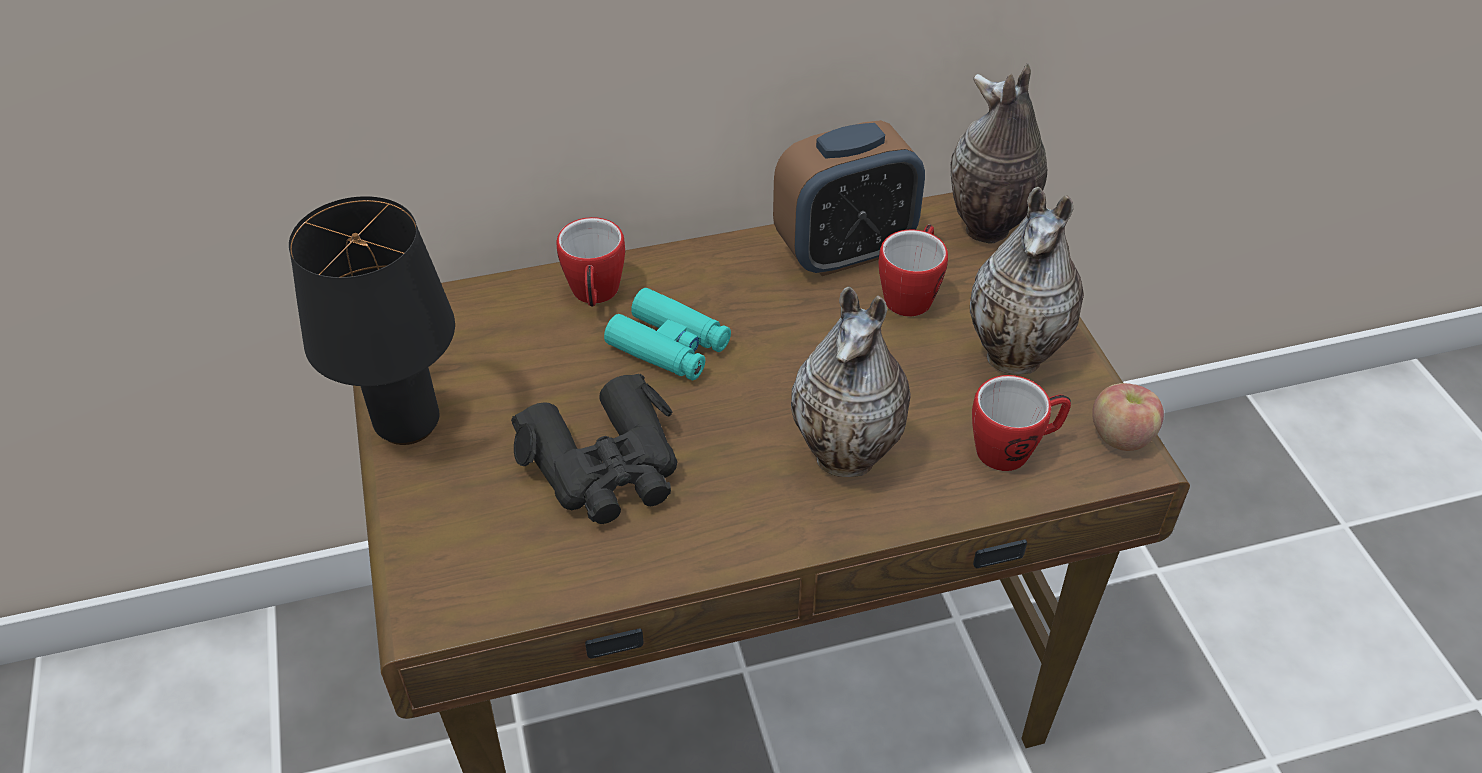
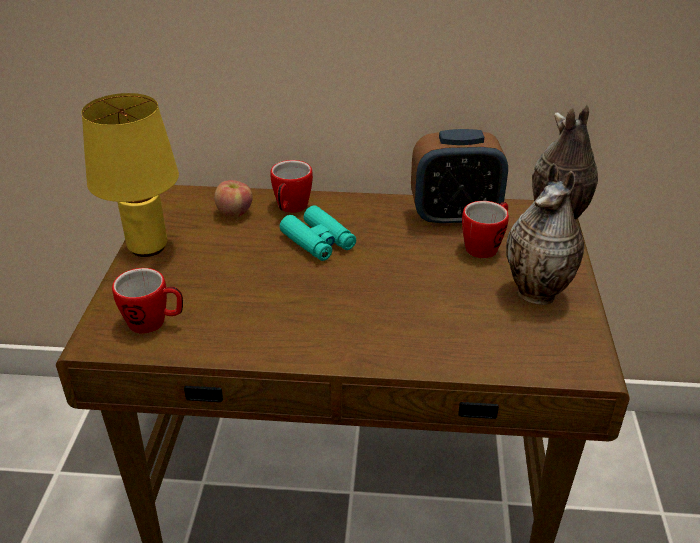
camera: 20 degrees right, 10 degrees down
black table lamp [289,196,455,445] -> yellow table lamp [81,93,179,257]
black binoculars [511,374,677,524] -> none
vase [791,287,911,477] -> none
mug [972,375,1071,471] -> mug moved to [112,268,183,334]
apple [1092,383,1164,451] -> apple moved to [214,180,253,217]

